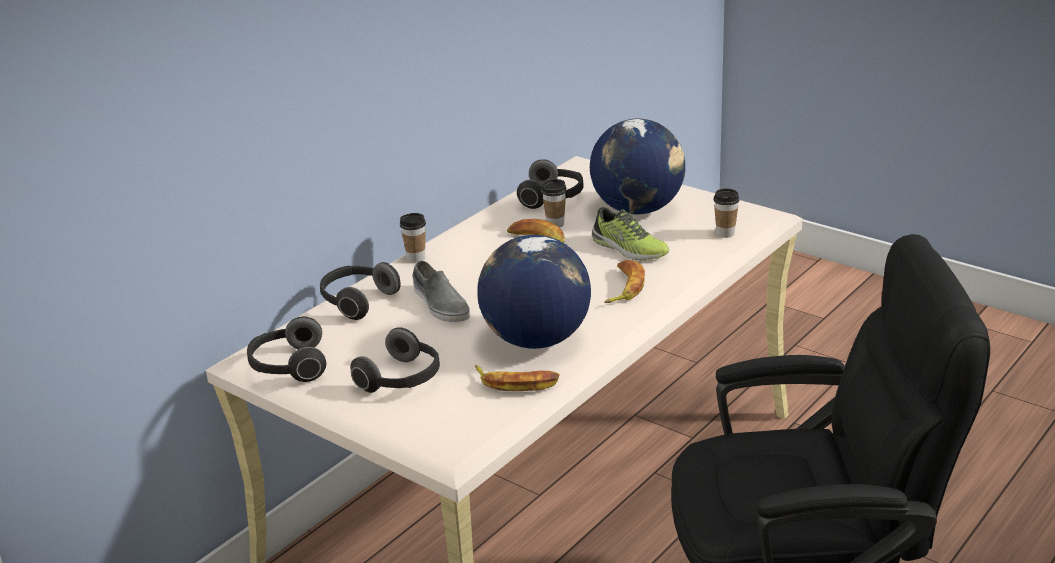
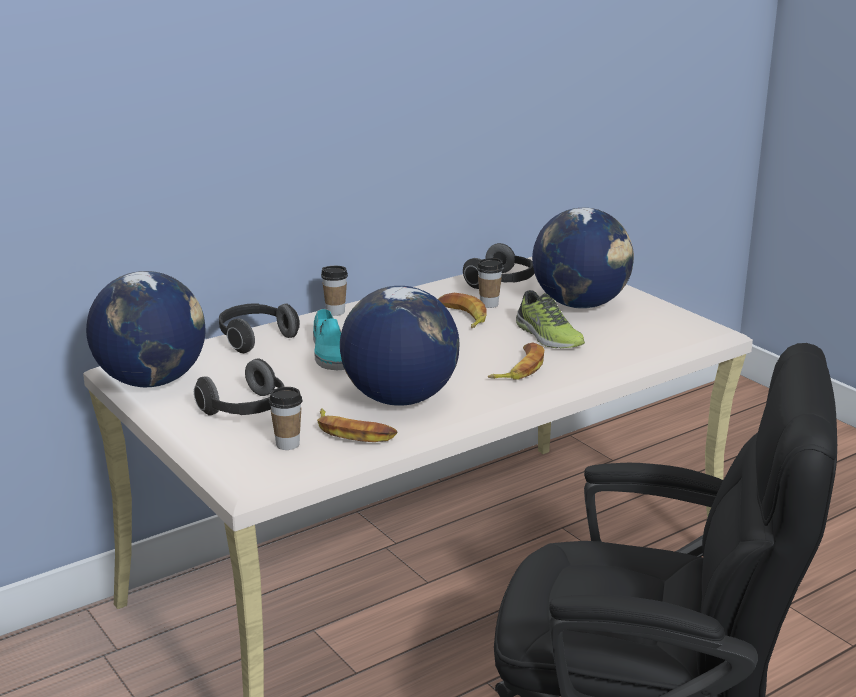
camera: 15 degrees right, 5 degrees down
headphones [247,317,326,382] -> globe [86,271,205,387]
grey shoe [412,261,470,322] -> turquoise shoe [313,309,345,370]
cup [713,189,740,238] -> cup moved to [269,387,302,450]

